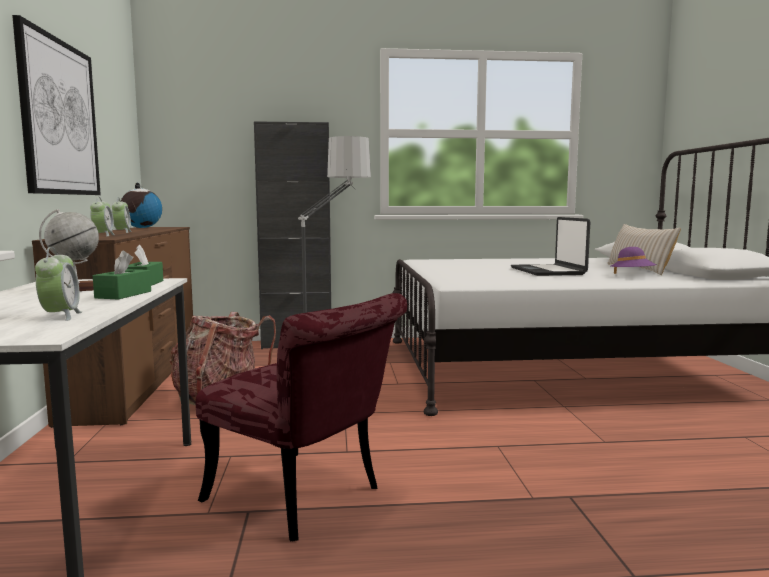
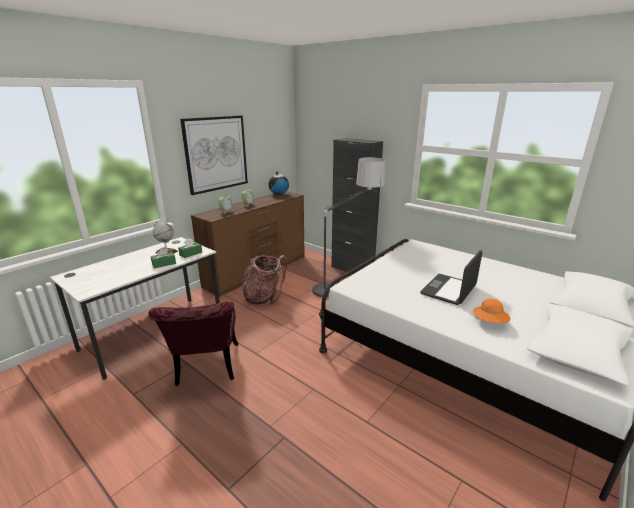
camera: 45 degrees right, 15 degrees up
alarm clock [35,247,82,321] -> none
beige pillow [607,224,681,275] -> none
purple hat [611,247,656,274] -> orange hat [473,299,511,323]

